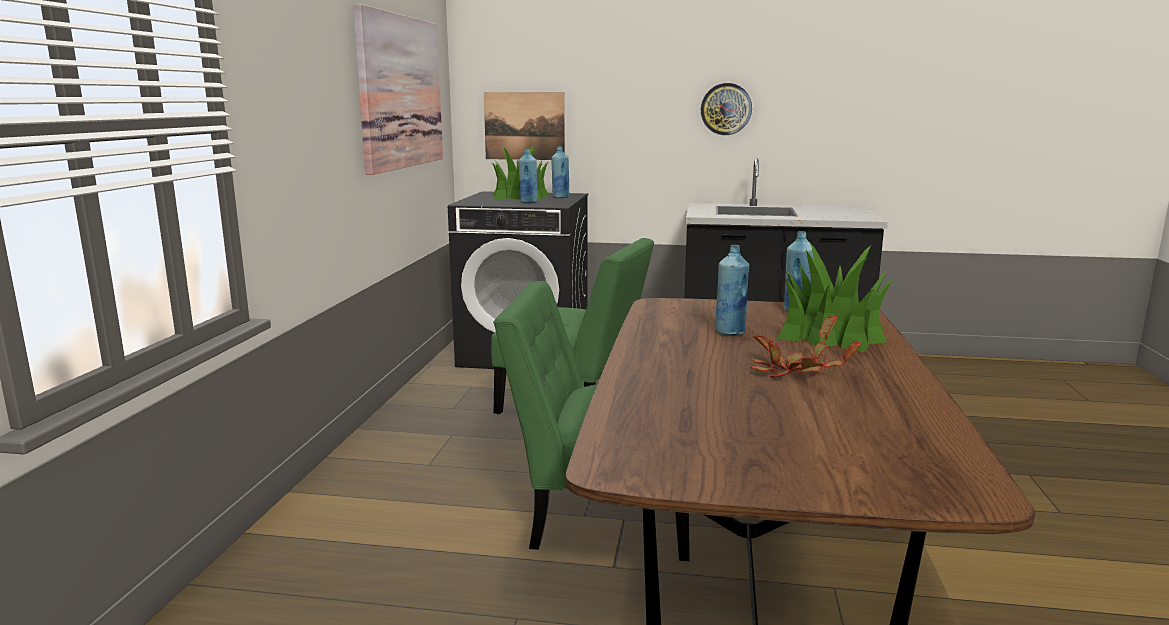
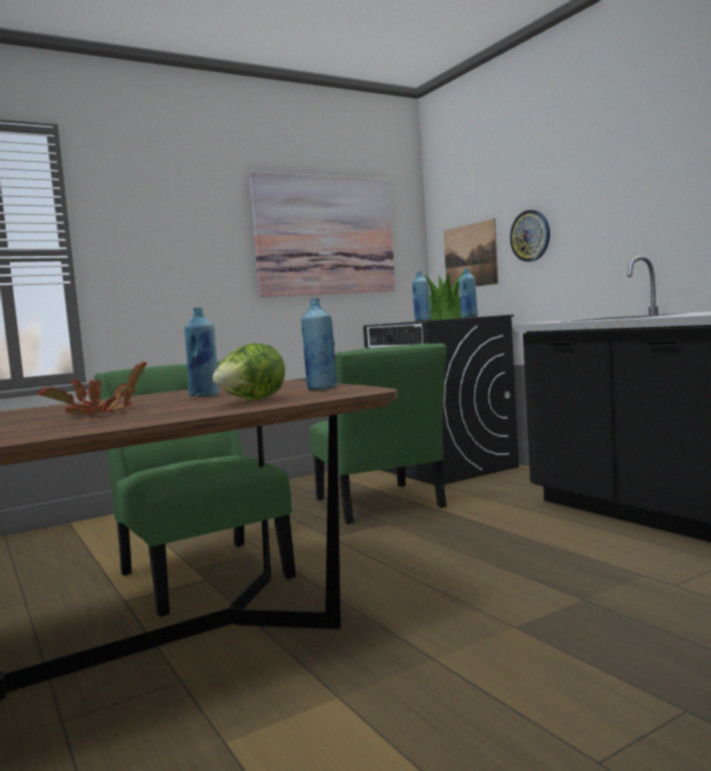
camera: 50 degrees right, 10 degrees down
wall clock [701,83,752,135] -> wall clock moved to [510,210,550,262]
potted plant [777,243,893,352] -> lettuce [213,343,285,400]

